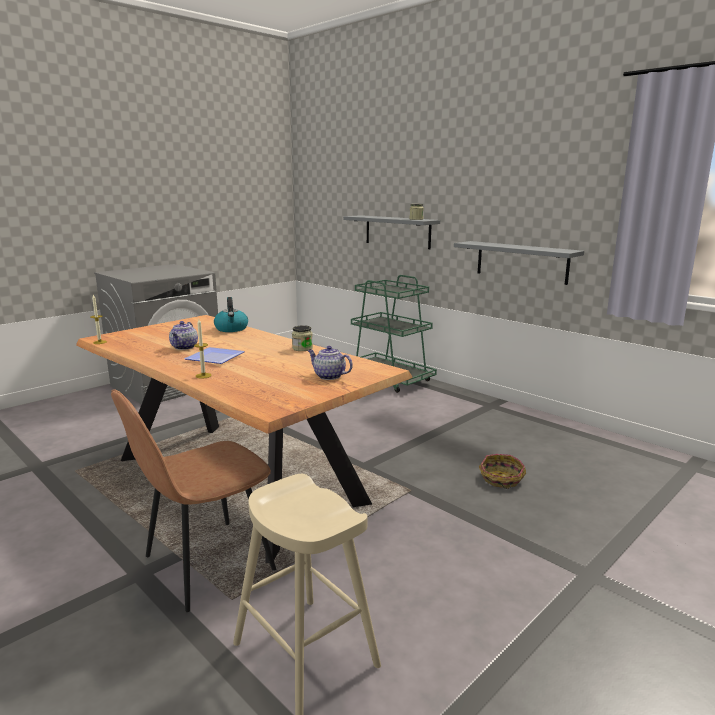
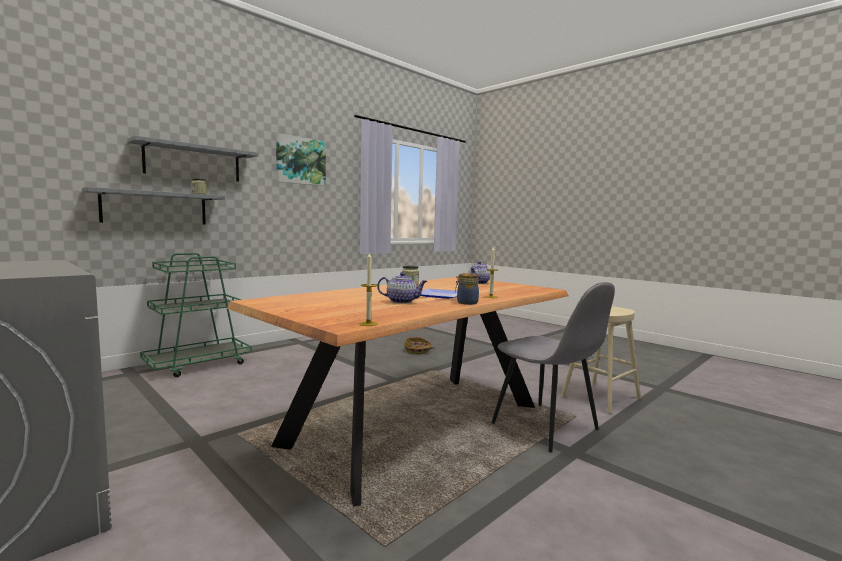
camera: 90 degrees left, 10 degrees down
brown chair [111,389,276,612] -> grey chair [491,282,615,452]
kettle [214,297,248,332] -> none
grey shelf [454,241,584,285] -> grey shelf moved to [127,135,259,182]
none -> picture [276,133,326,186]
none -> jar [455,273,479,305]

